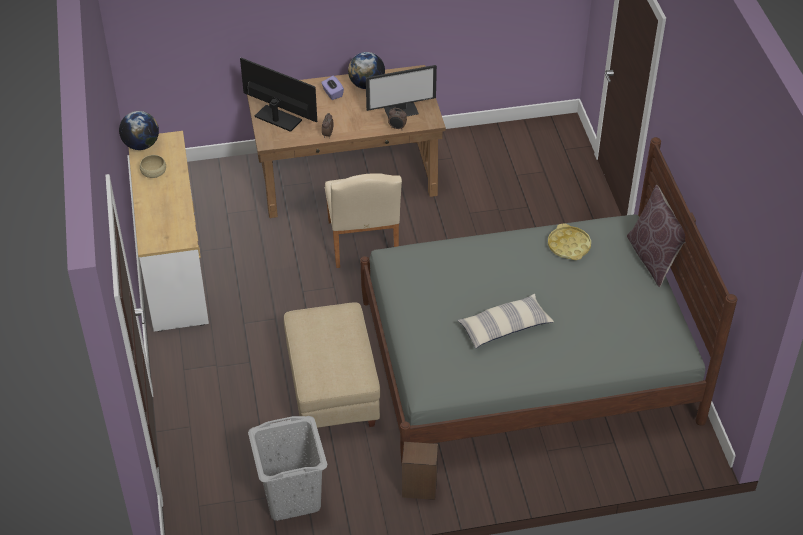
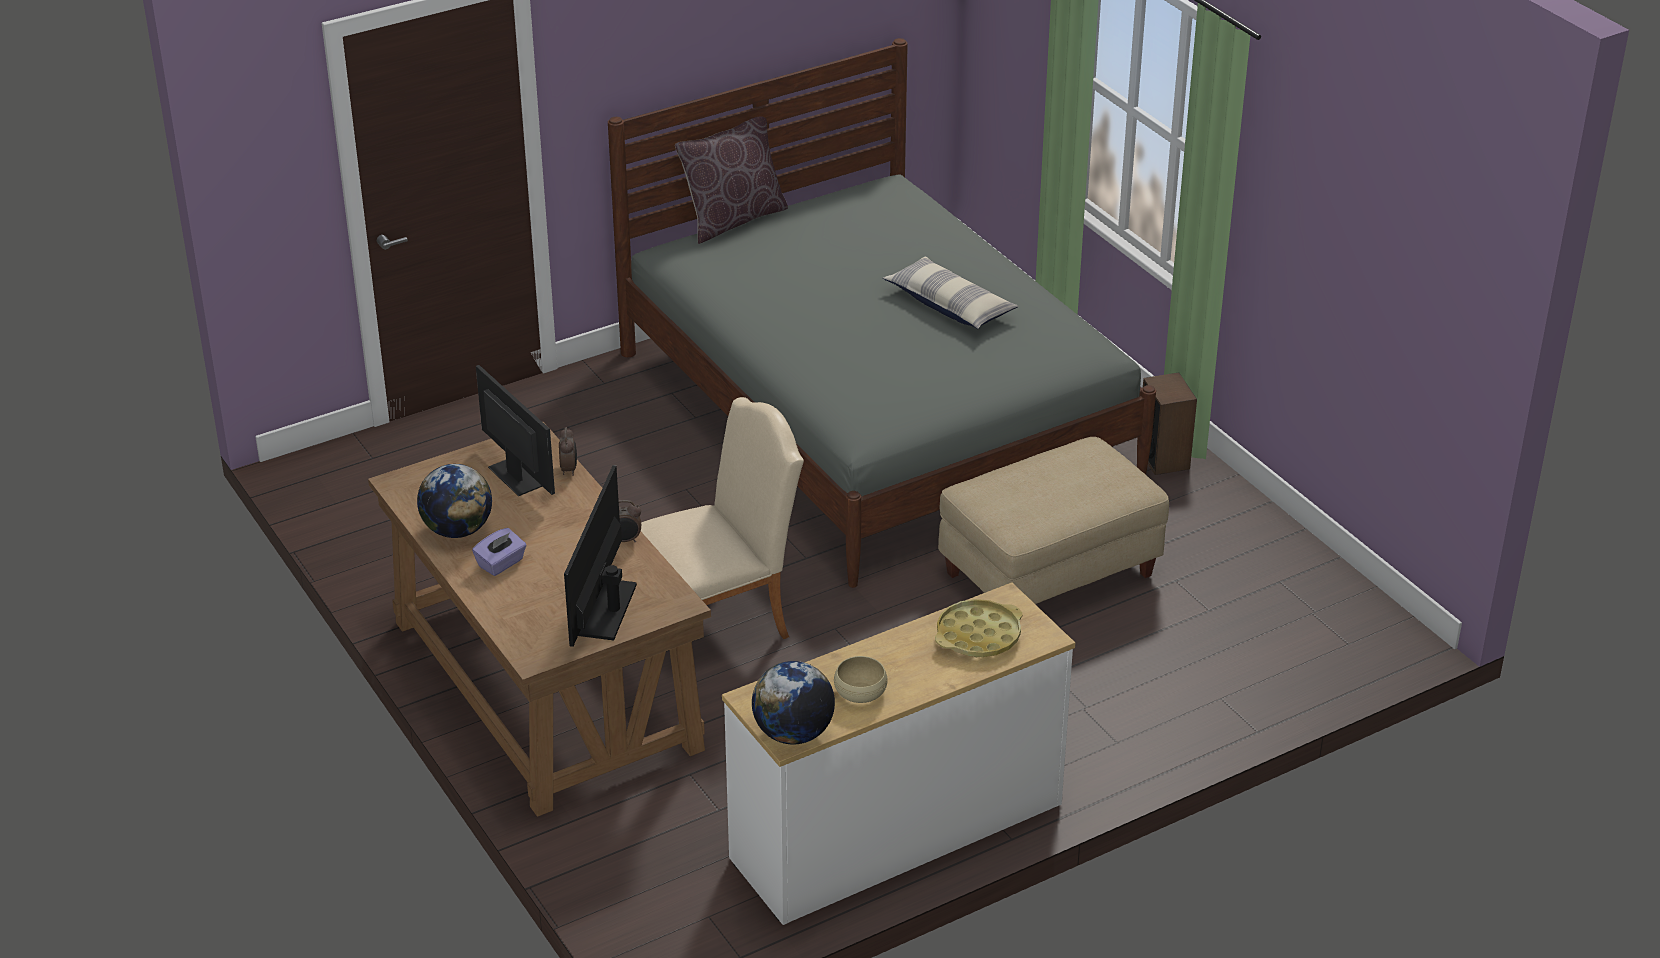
camera: 110 degrees left, 10 degrees down
grey laundry basket [248,416,327,521] -> none
yellow tray [548,223,591,260] -> yellow tray moved to [935,599,1022,657]

